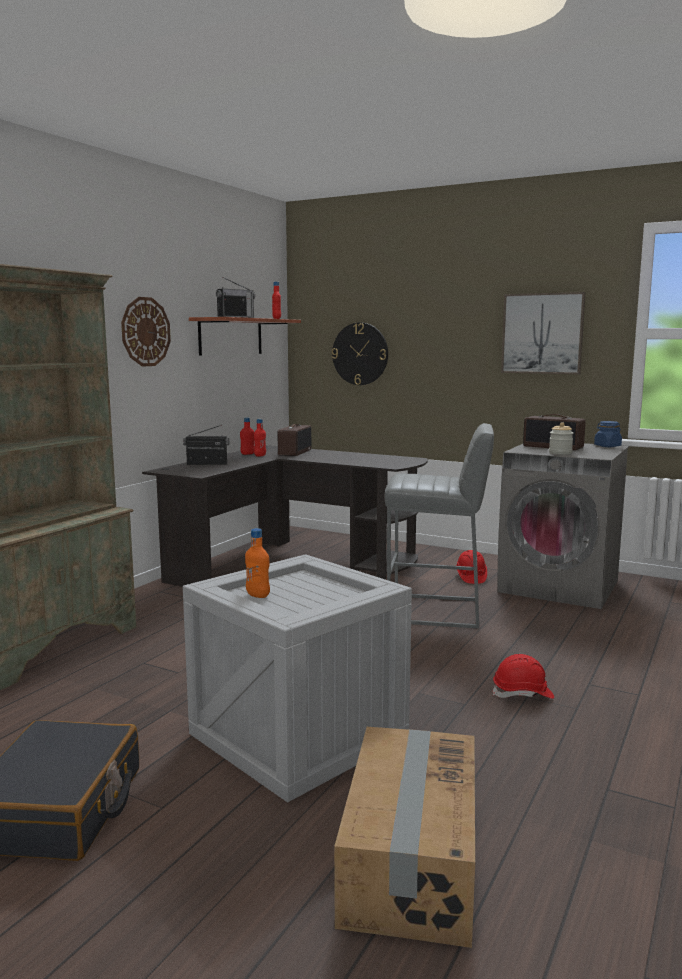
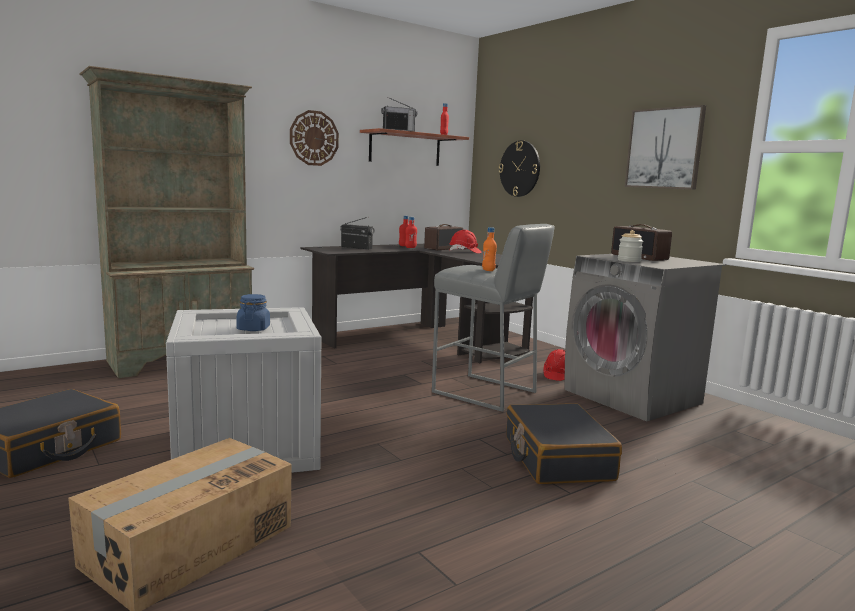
camera: 25 degrees right, 0 degrees up
orange bottle [245,528,270,598] -> orange bottle moved to [482,227,497,271]
red hard hat [493,654,554,699] -> red hard hat moved to [449,230,481,253]
blue jar [594,421,622,447] -> blue jar moved to [236,294,270,331]
none -> black suitcase [506,403,622,484]

